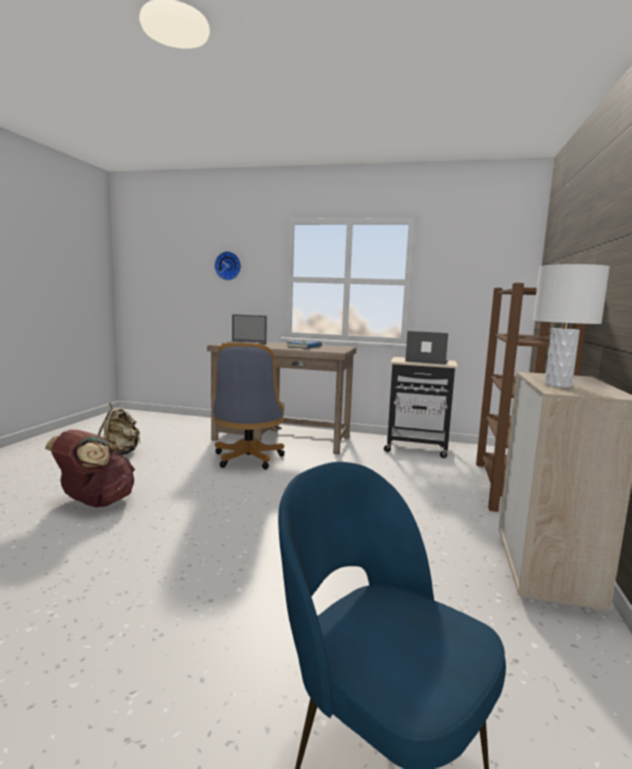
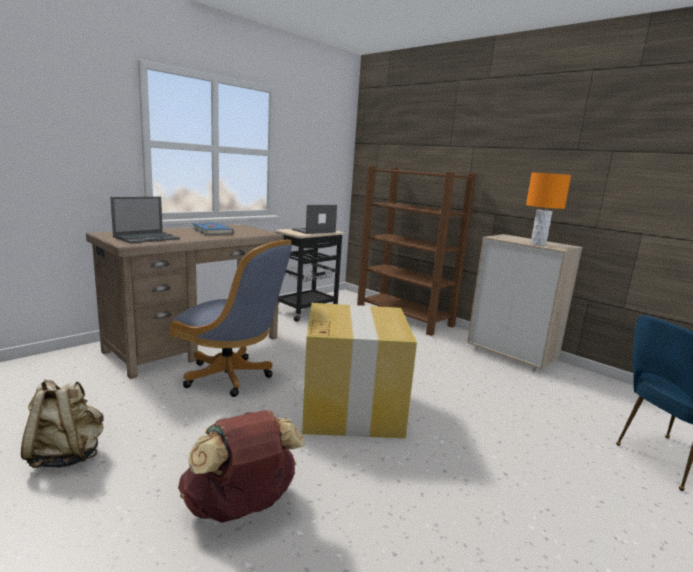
camera: 60 degrees left, 5 degrees up
wall clock [214,251,241,281] -> none
white table lamp [533,264,610,388] -> orange table lamp [526,172,571,245]
none -> cardboard box [302,303,417,439]

